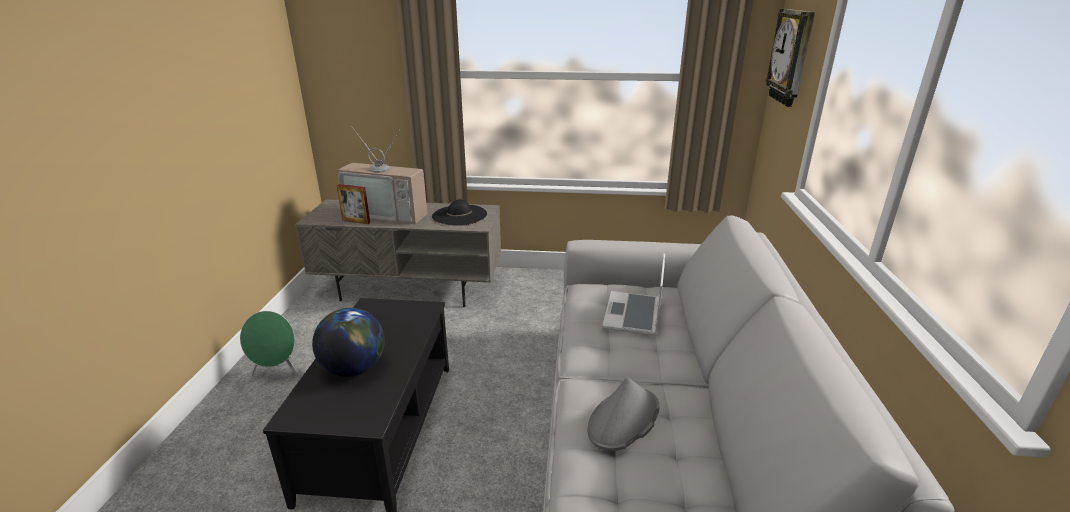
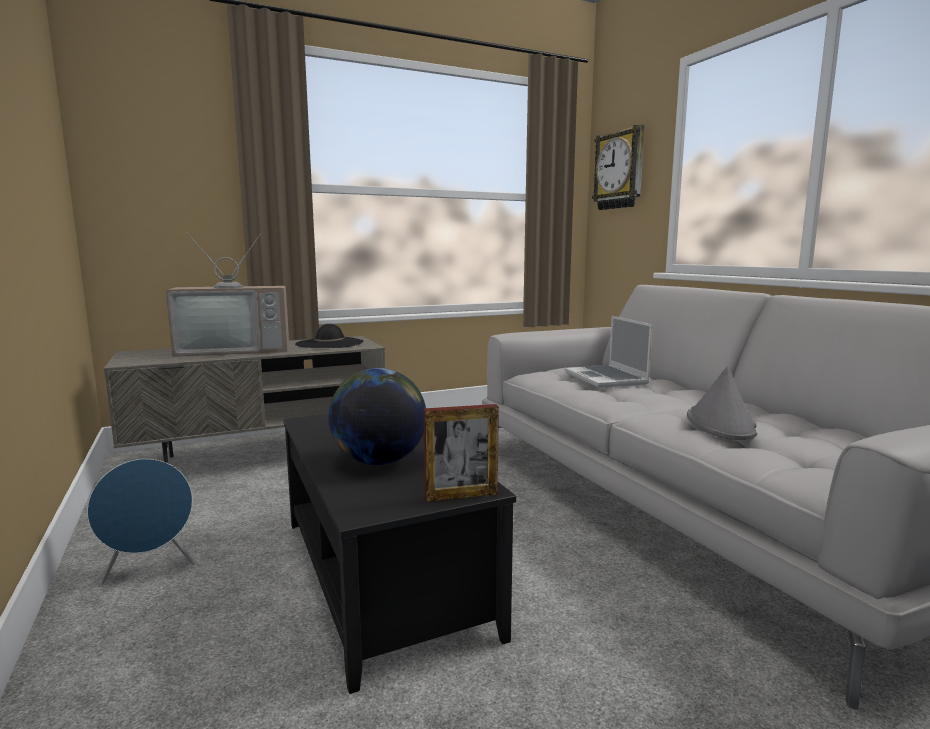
camera: 30 degrees left, 15 degrees down
green speaker [240,311,300,378] -> blue speaker [87,459,195,584]
picture frame [337,184,370,224] -> picture frame moved to [423,404,499,502]

